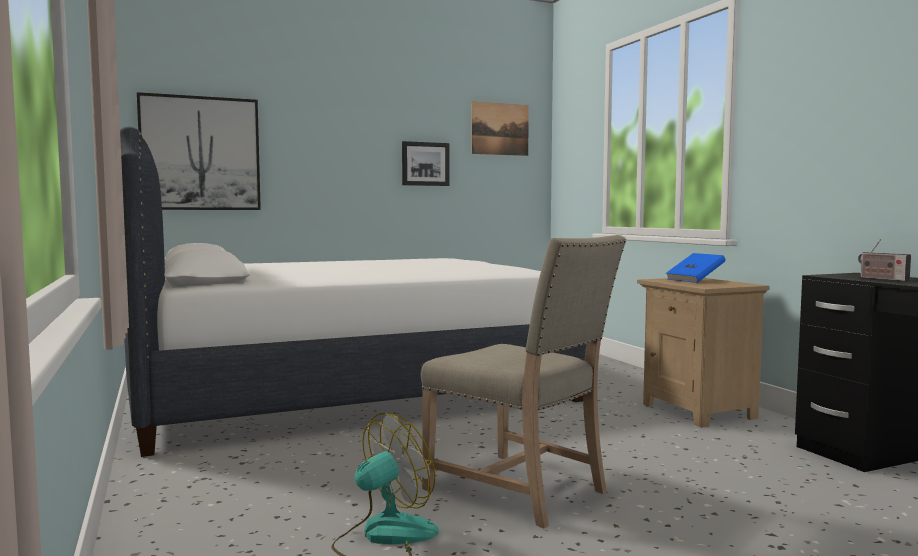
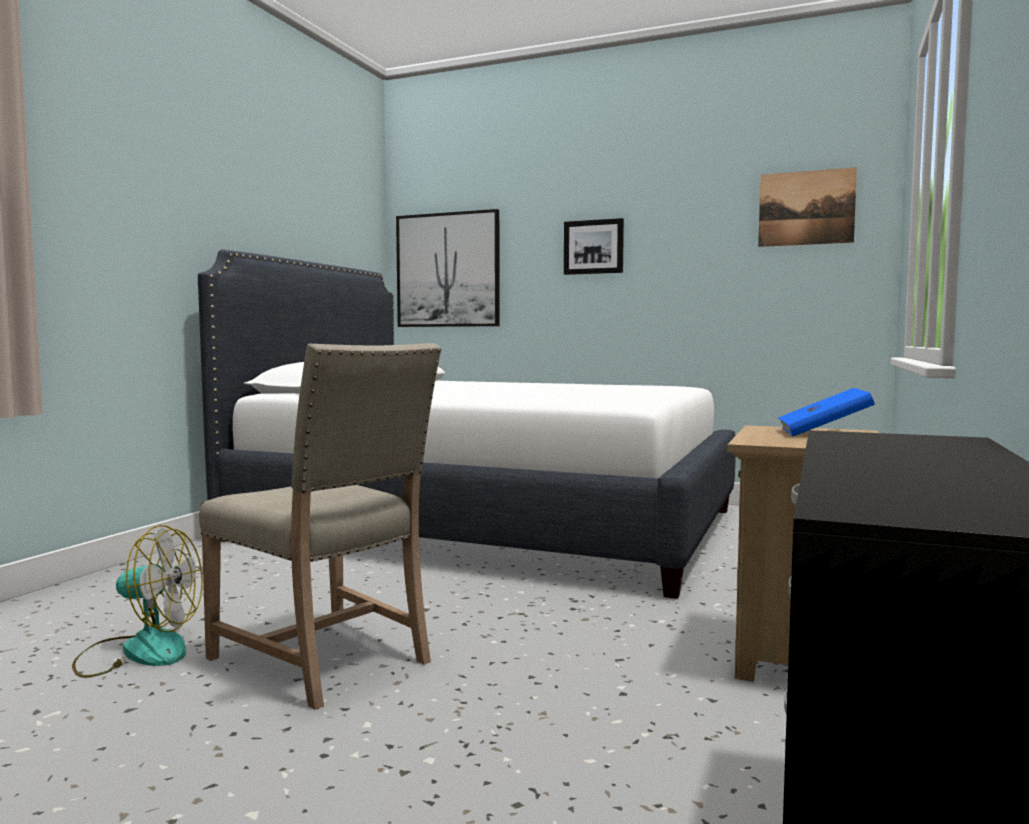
camera: 45 degrees right, 0 degrees up
picture [402,141,450,186] -> picture moved to [564,218,624,275]
beige chair [420,235,626,528] -> beige chair turned 45 degrees counterclockwise [199,343,442,710]
radio [858,239,911,281] -> none

